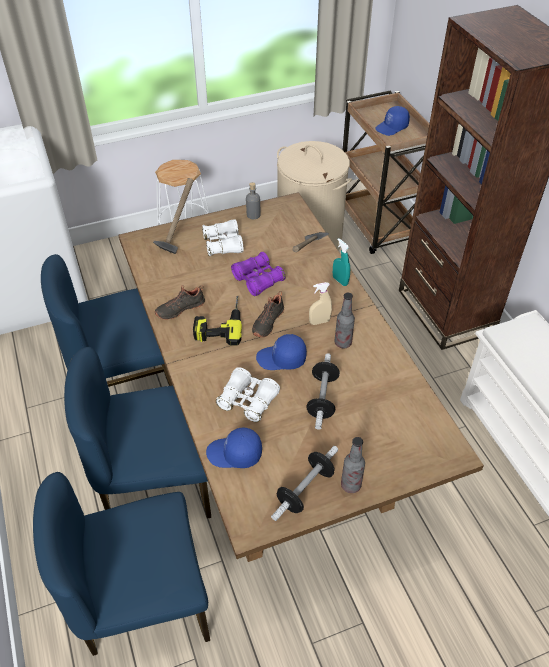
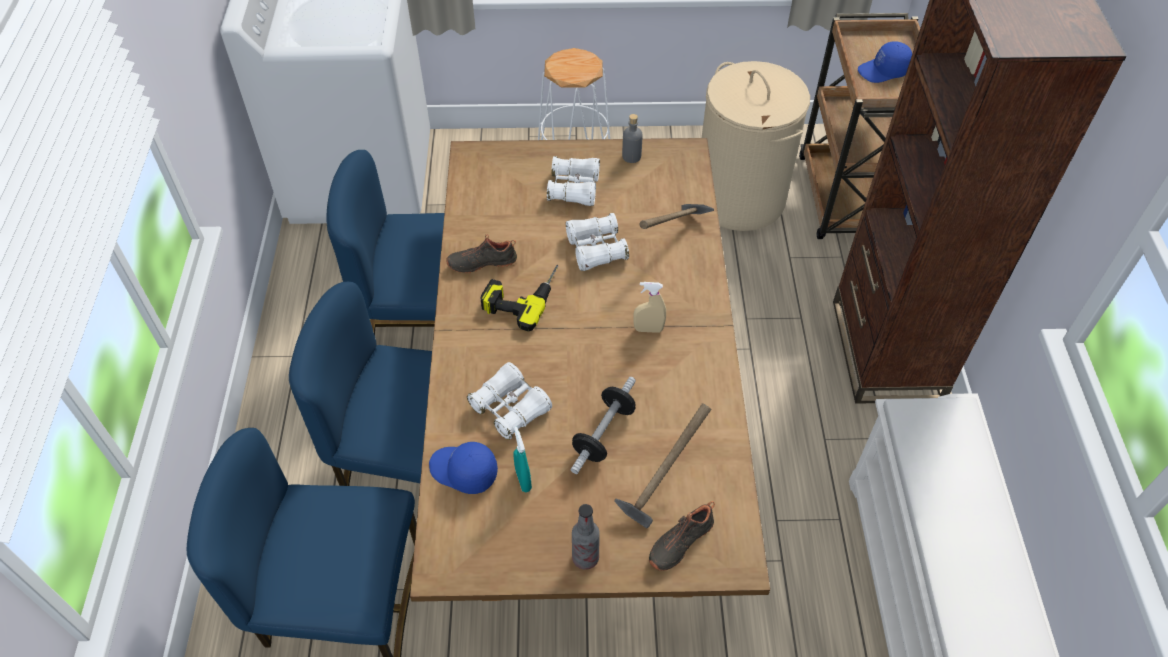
camera: 20 degrees right, 5 degrees up
hammer [153,178,194,254] -> hammer moved to [614,403,711,528]
purple binoculars [231,252,286,296] -> white binoculars [566,213,629,271]
black shoe [252,291,284,337] -> black shoe moved to [649,501,715,571]
blue cap [256,334,307,370] -> none
dumbbell [271,446,338,521] -> none
turquoise spray bottle [333,238,350,286] -> turquoise spray bottle moved to [513,427,532,492]
bottle [335,293,355,348] -> none

